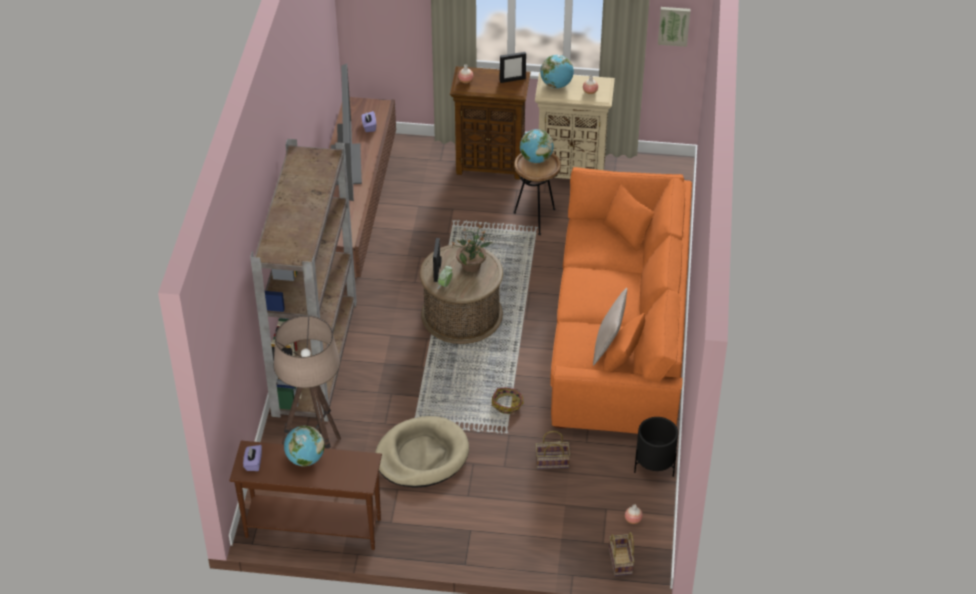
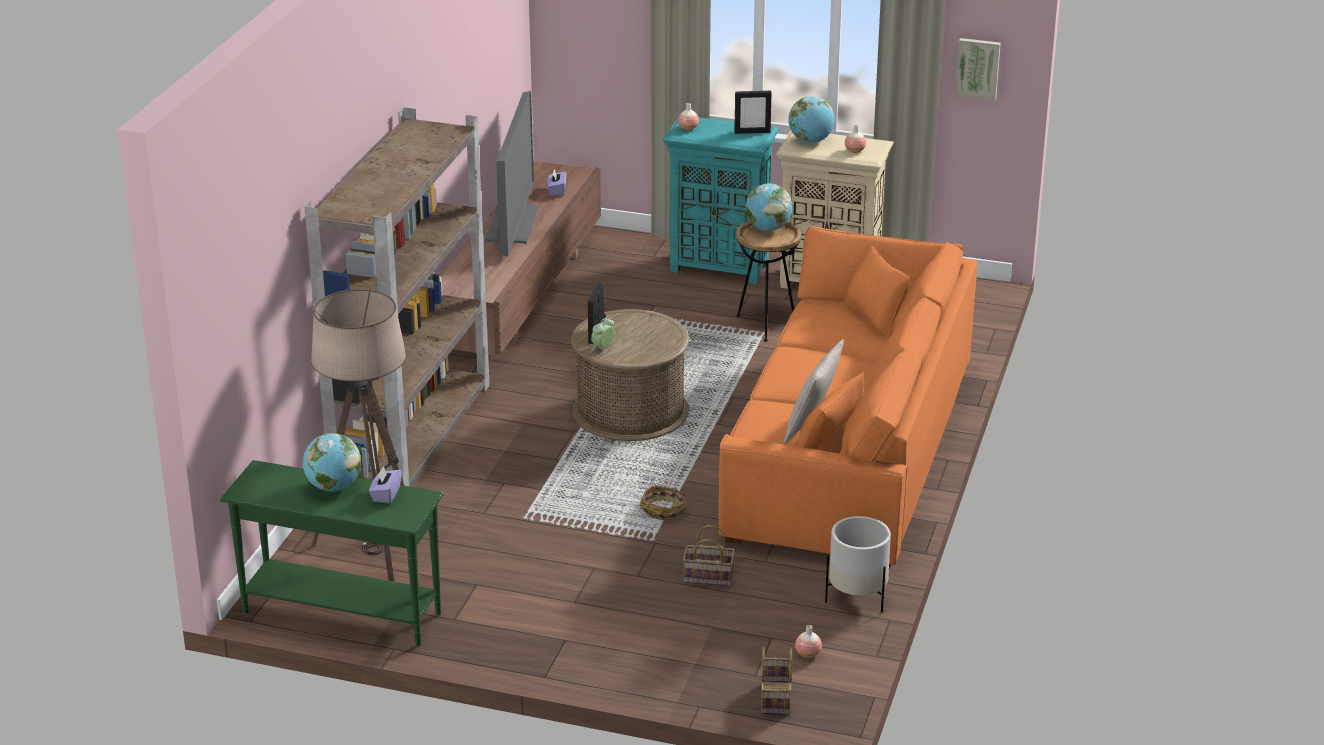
camera: 10 degrees right, 15 degrees down
brown console table [230,441,382,550] -> green console table [220,460,443,647]
purple tissue box [243,445,262,471] -> purple tissue box moved to [369,466,402,504]
beige dog bed [375,416,469,488] -> none
brown cabinet [450,66,531,180] -> turquoise cabinet [663,118,780,284]
potted plant [451,226,492,273] -> none
black planter [634,417,678,477] -> white planter [825,516,891,613]

